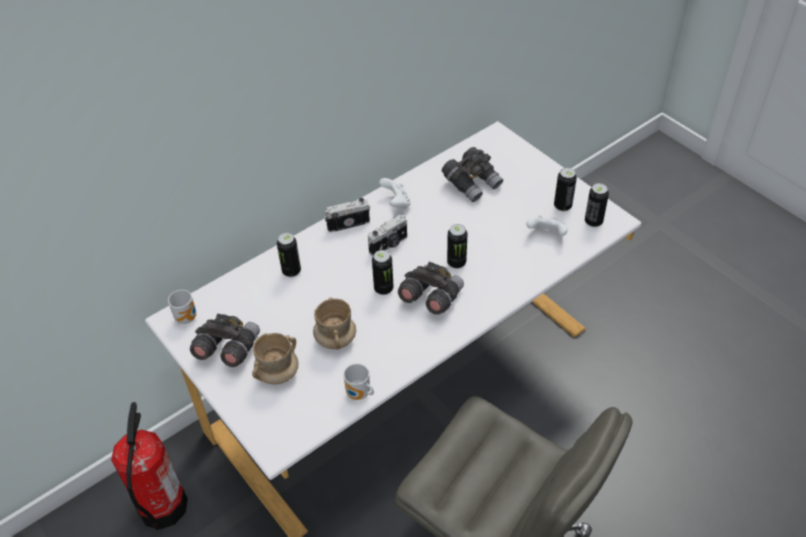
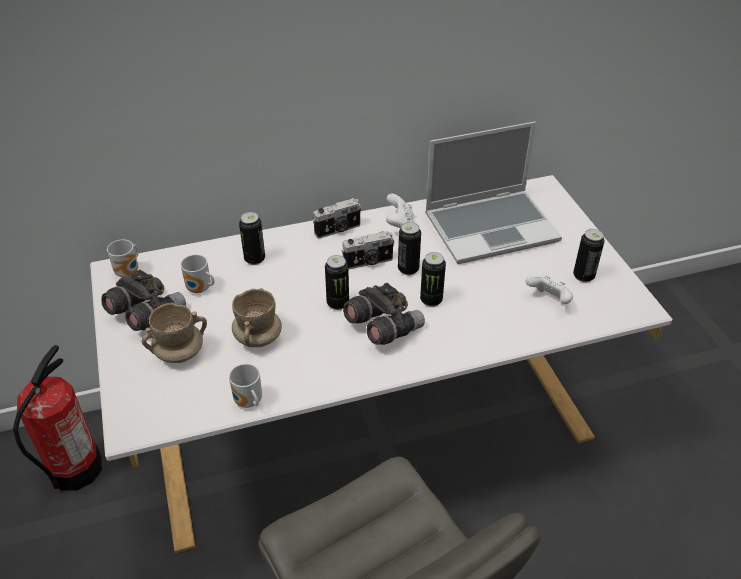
camera: 20 degrees right, 5 degrees down
camera [324,198,370,232] -> camera turned 150 degrees clockwise [312,198,361,239]
grey binoculars [442,147,503,202] -> laptop [425,122,562,264]
can [585,183,609,227] -> can moved to [398,222,421,275]
none -> mug [181,254,215,293]

